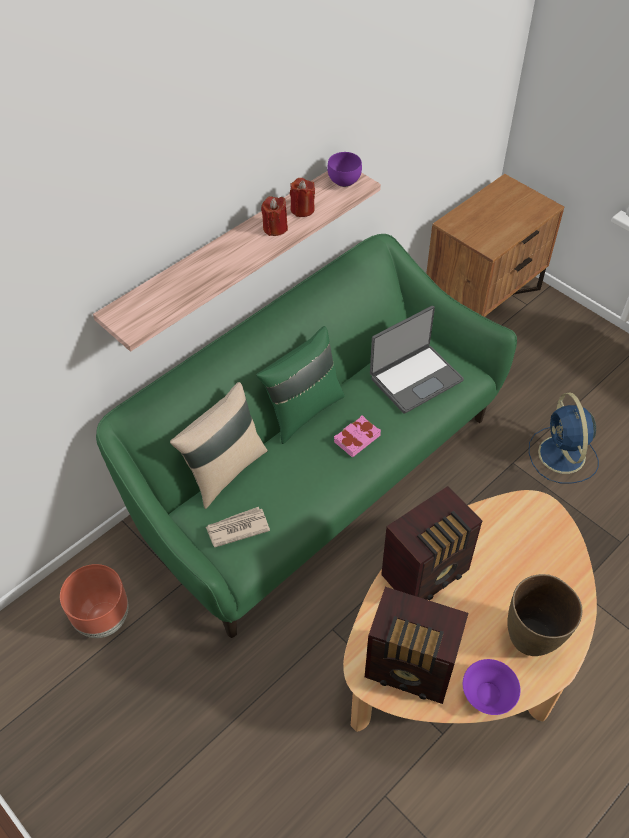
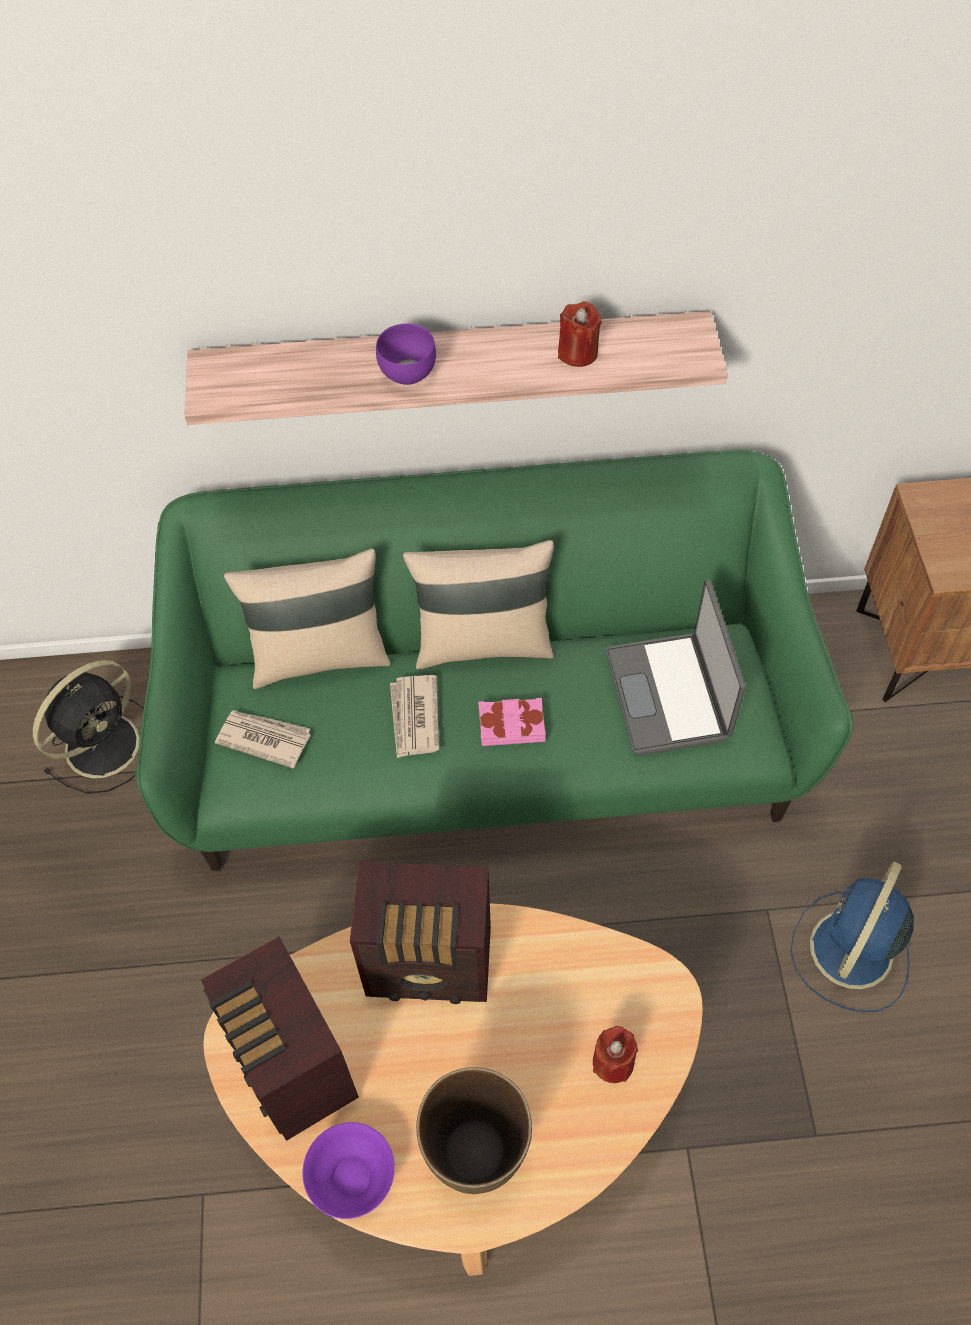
camera: 40 degrees right, 5 degrees up
brown planter [60,564,128,638] -> black fan [33,660,144,794]
green pillow [256,326,345,444] -> beige pillow [403,540,554,670]
red candle [261,196,288,236] -> red candle moved to [593,1026,638,1083]
purple bowl [327,152,362,187] -> purple bowl moved to [376,323,436,385]
laptop [370,306,464,414] -> laptop turned 75 degrees clockwise [606,579,746,756]
none -> newspaper [390,675,439,758]

